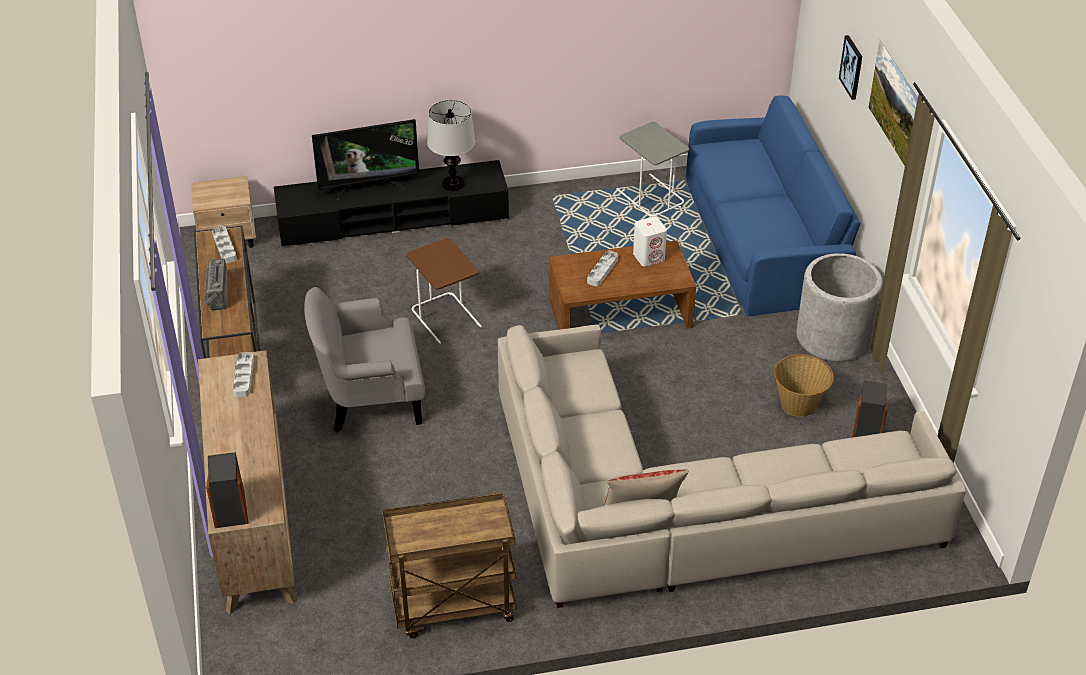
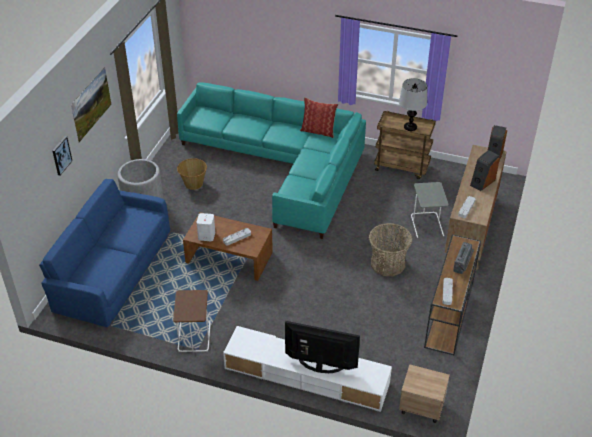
camera: 150 degrees left, 0 degrees up
black tv stand [274,160,509,247] -> white tv stand [223,326,392,412]
grey armchair [304,287,426,432] -> basket [369,223,413,276]
brown side table [407,238,482,344] -> brown side table moved to [173,290,211,352]
table lamp [427,100,476,191] -> table lamp moved to [399,78,427,131]
beige sofa [498,324,966,608] -> turquoise sofa [177,82,366,239]
grey side table [616,122,689,217] -> grey side table moved to [411,182,449,238]
speaker [852,381,888,437] -> speaker moved to [470,150,500,191]

